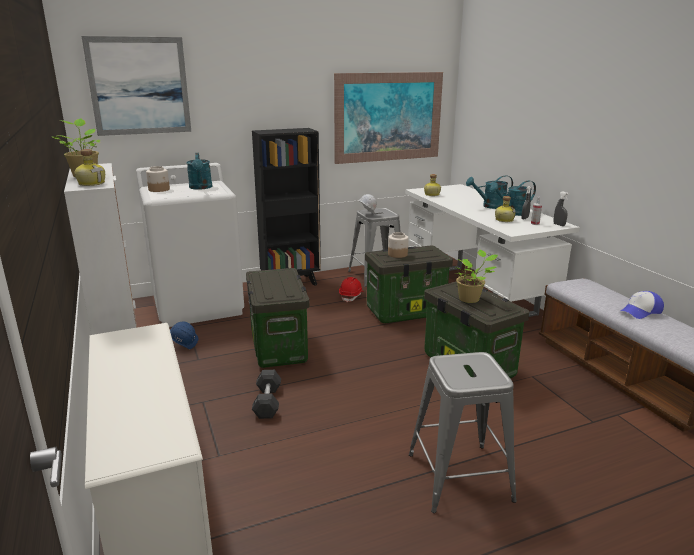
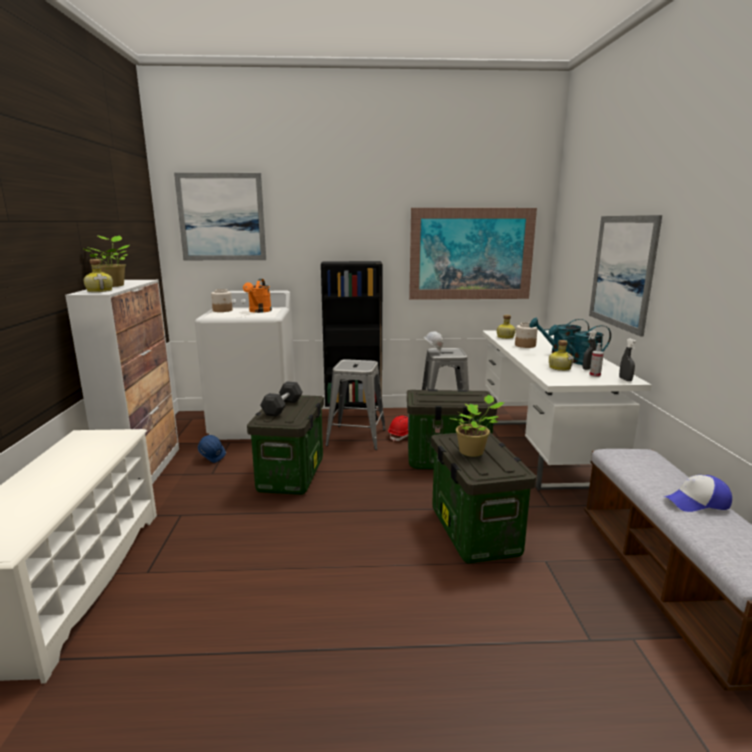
camera: 20 degrees right, 5 degrees down
turquoise watering can [187,153,212,190] -> orange watering can [243,279,272,313]
grey dumbbell [252,370,281,419] -> grey dumbbell moved to [260,381,303,417]
jar [388,232,408,258] -> jar moved to [515,322,538,348]
grey stool [409,352,517,513] -> grey stool moved to [325,359,386,450]
none -> picture [589,215,662,336]

